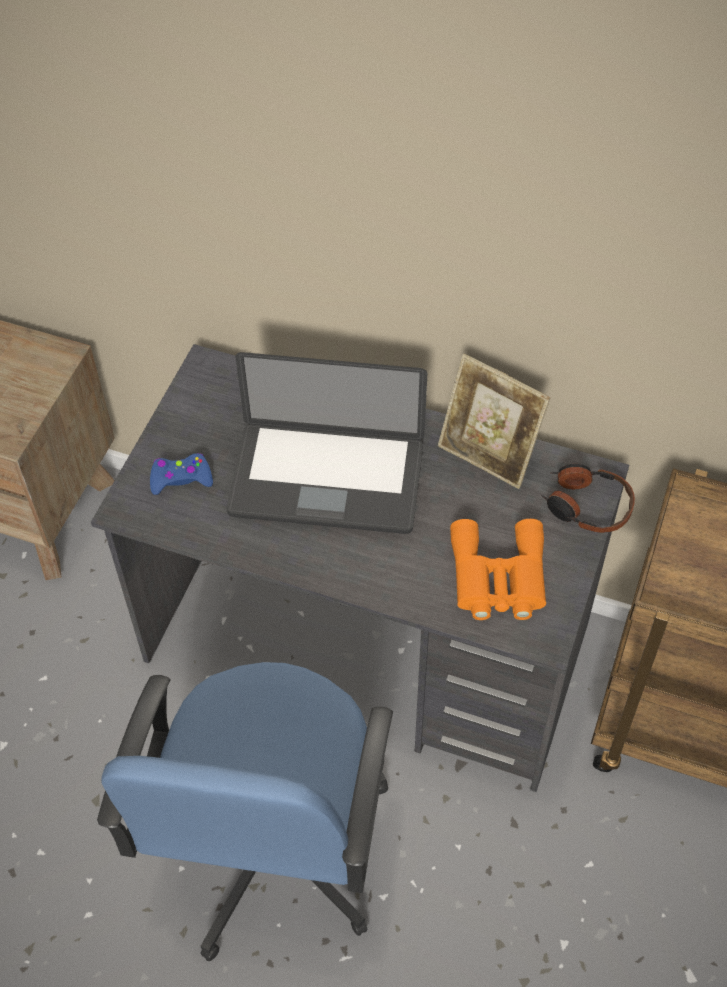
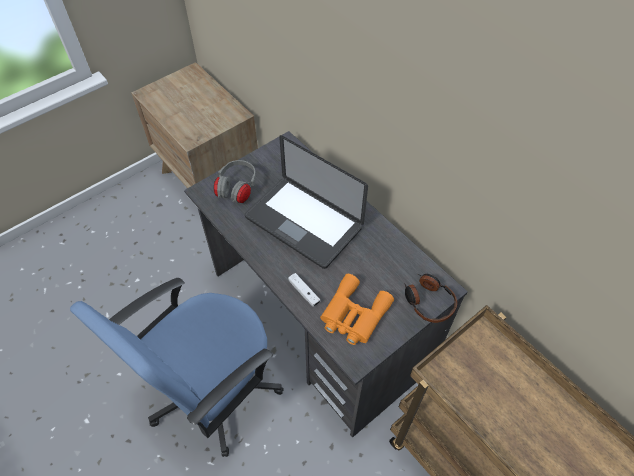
camera: 30 degrees right, 0 degrees up
blue game controller [150,453,213,495] -> grey headphones [214,160,256,203]
picture frame [438,354,550,489] -> none
none -> white game controller [288,273,321,307]

